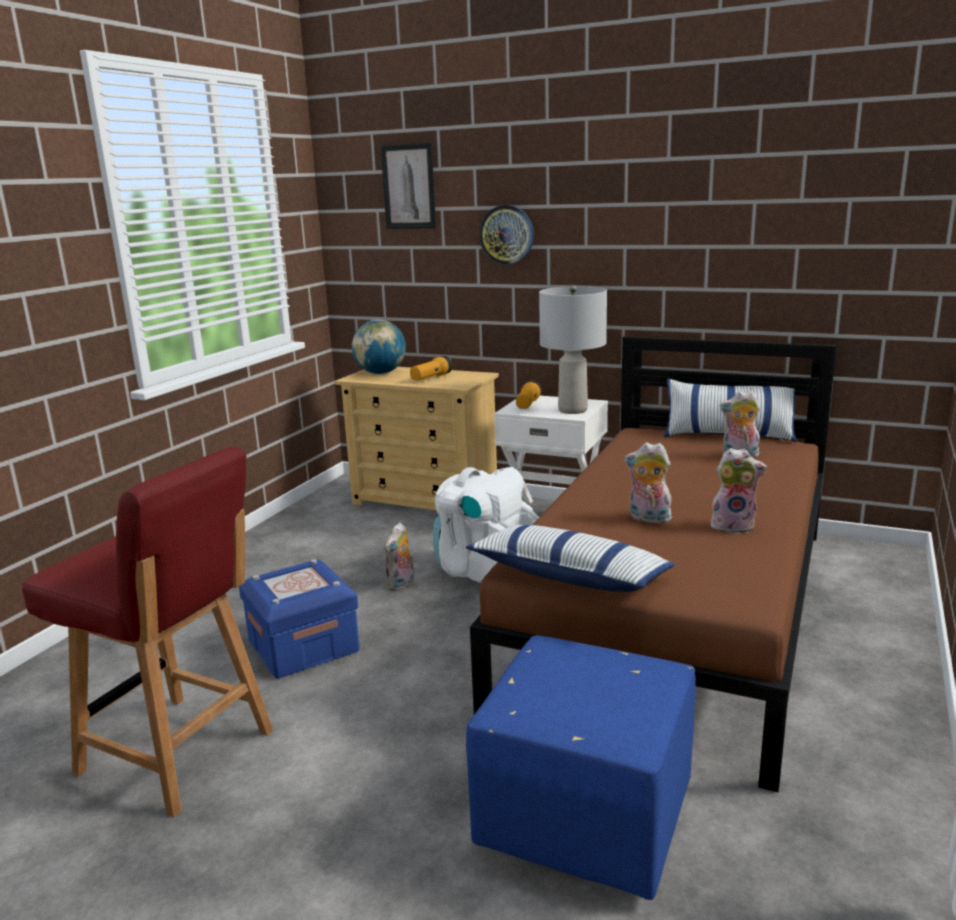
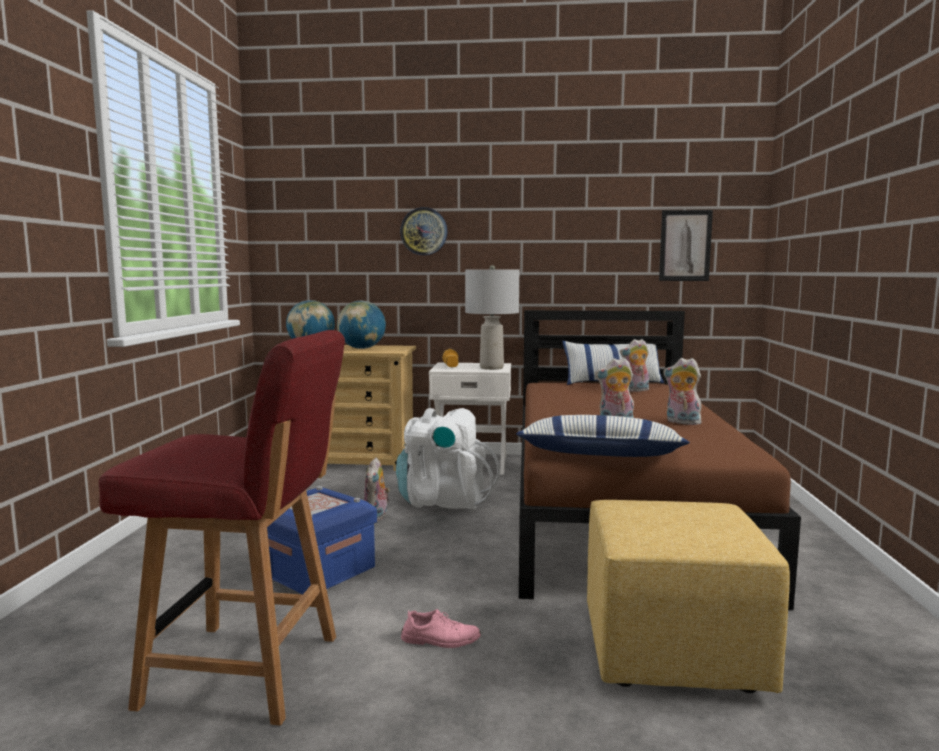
camera: 20 degrees left, 10 degrees down
picture [381,143,436,229] -> picture moved to [659,210,713,281]
flashlight [410,356,452,380] -> globe [337,301,386,349]
blue ottoman [466,635,696,900] -> yellow ottoman [587,500,790,693]
plush toy [711,448,767,534] -> plush toy turned 135 degrees counterclockwise [663,358,702,425]
none -> pink shoe [401,609,481,648]

